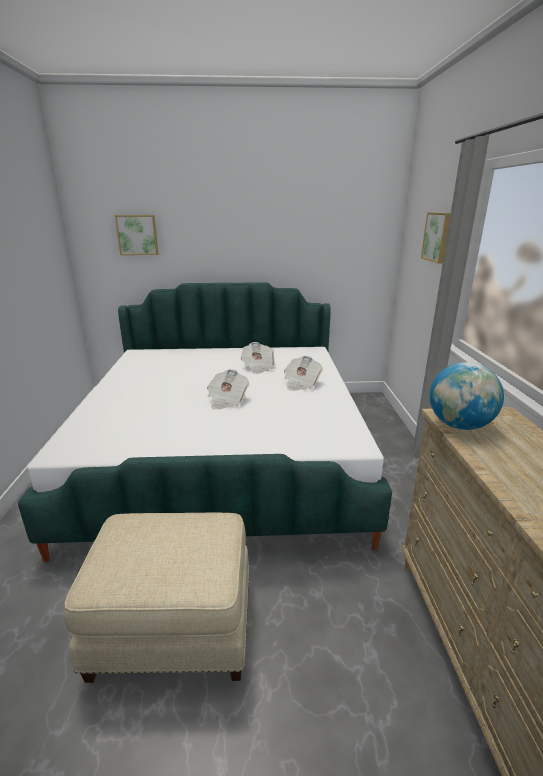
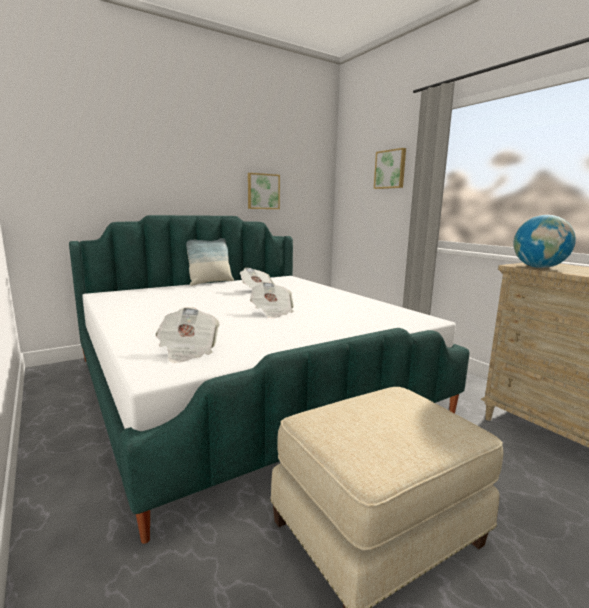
camera: 30 degrees left, 10 degrees down
picture [115,215,159,255] -> picture moved to [248,173,280,209]
newspaper [284,356,323,391] -> newspaper moved to [156,307,220,363]
none -> pillow [186,238,234,286]

